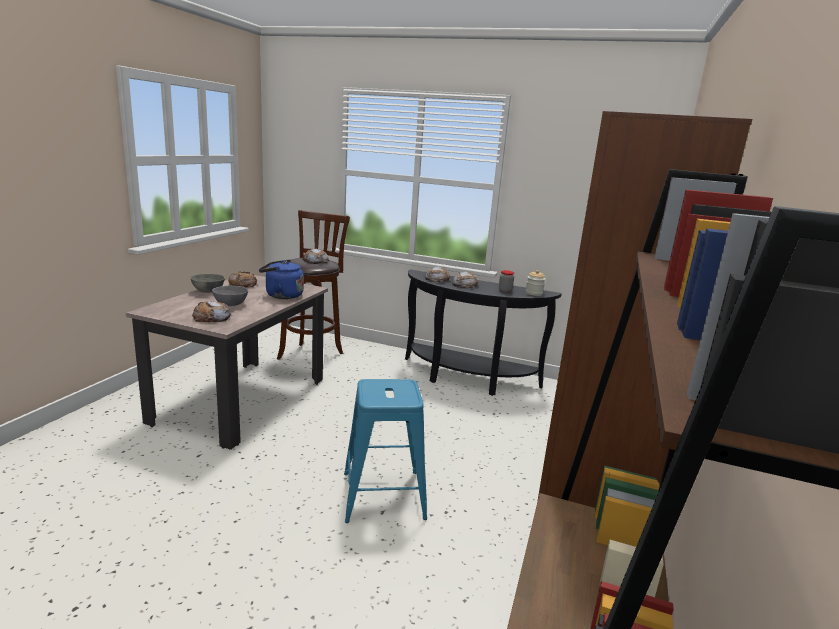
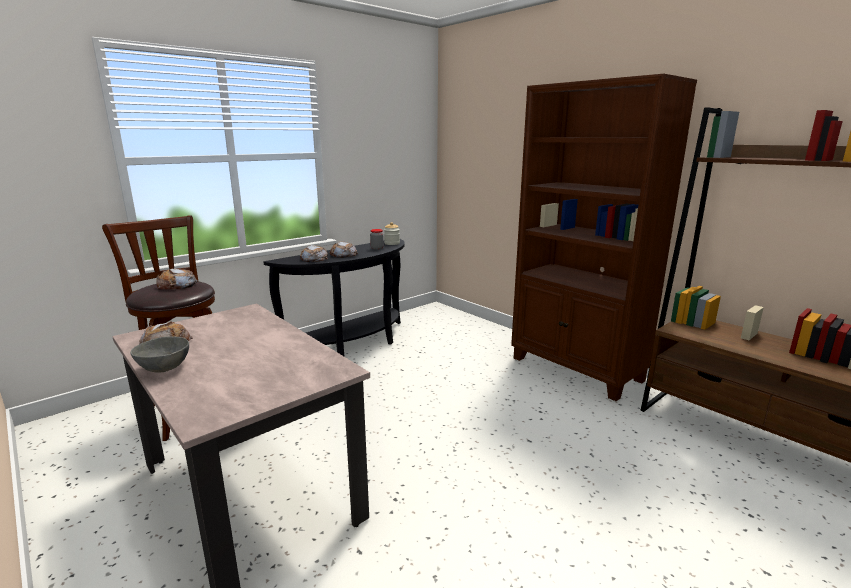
camera: 60 degrees left, 0 degrees up
bread [192,301,231,322] -> none
grey bowl [212,286,248,306] -> none
blue kettle [259,260,304,299] -> none
blue stool [344,379,427,523] -> none

